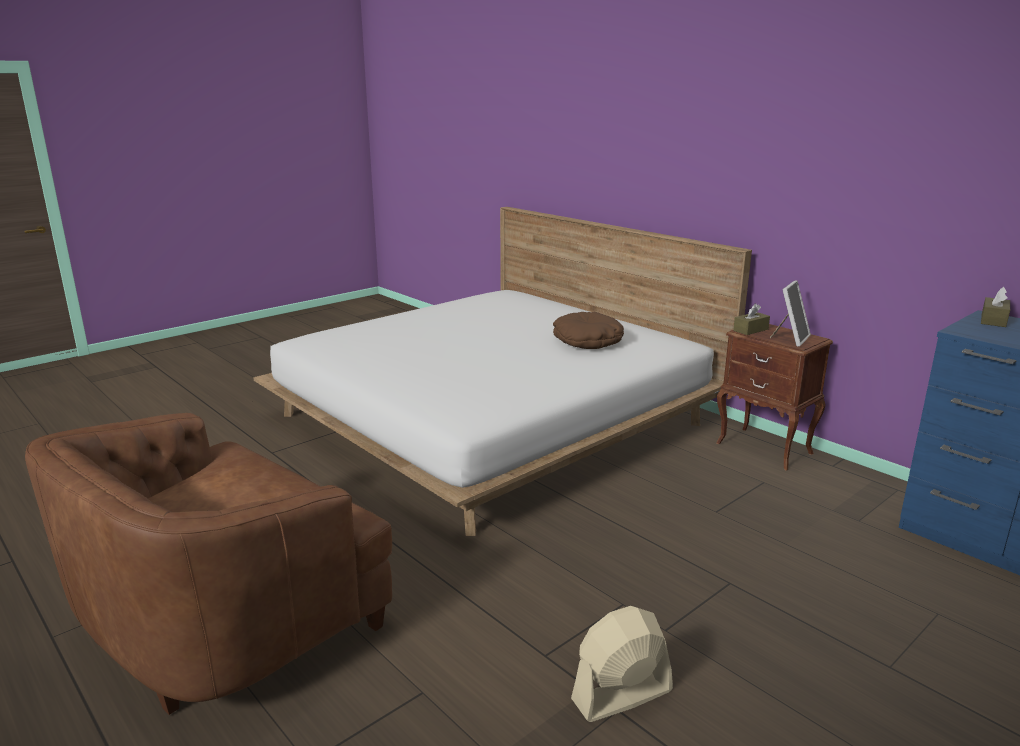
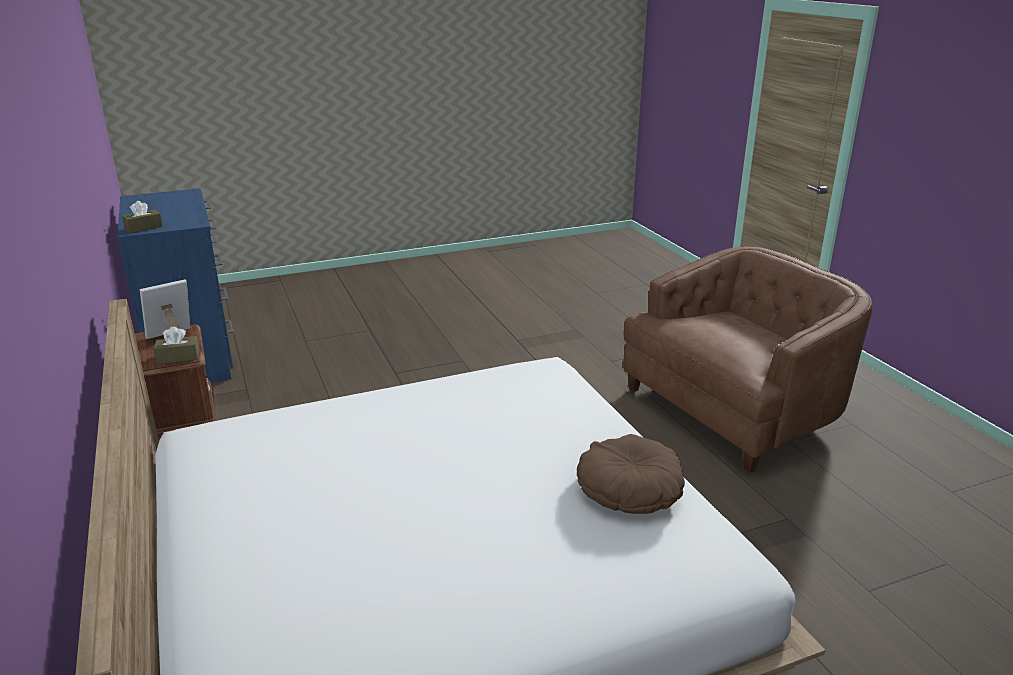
camera: 160 degrees left, 5 degrees up
brown pillow [553,312,624,349] -> brown pillow moved to [577,434,685,514]
beige fan [571,606,673,722] -> none

